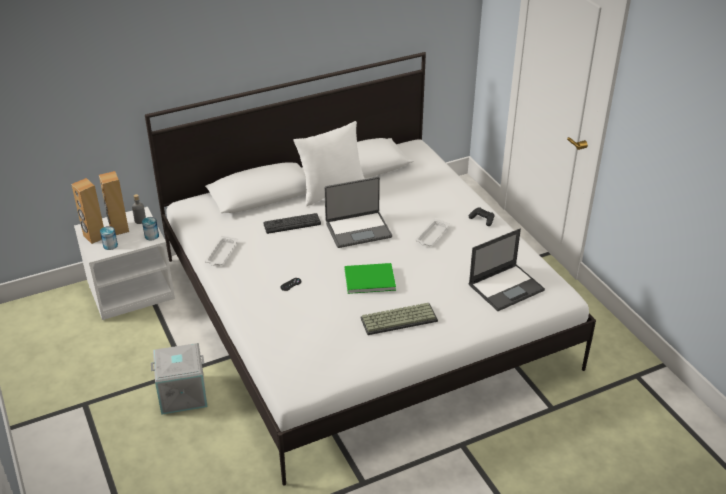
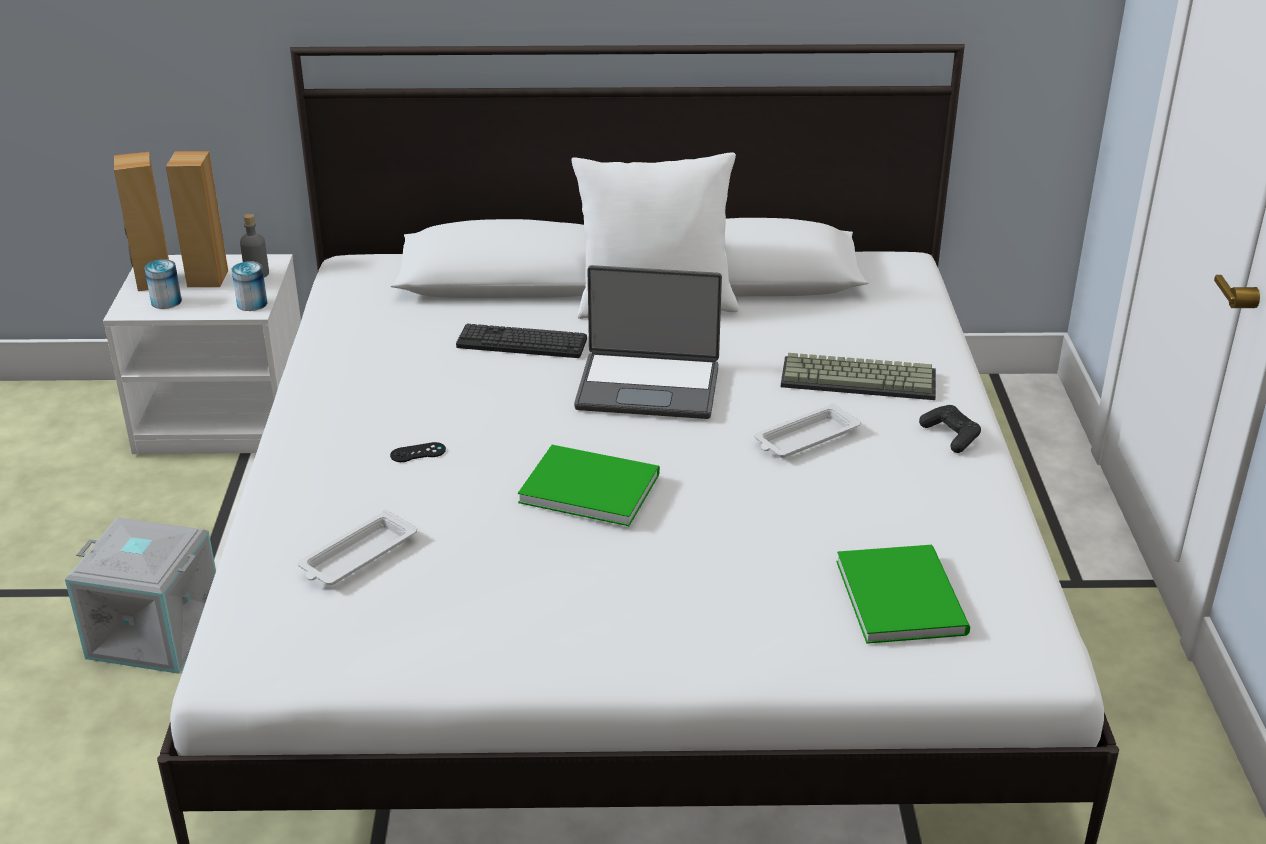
camera: 25 degrees right, 5 degrees down
white tray [205,236,238,266] -> white tray moved to [298,510,417,585]
keyboard [360,303,438,335] -> keyboard moved to [781,353,936,400]
laptop [469,229,545,311] -> green book [836,545,970,644]

